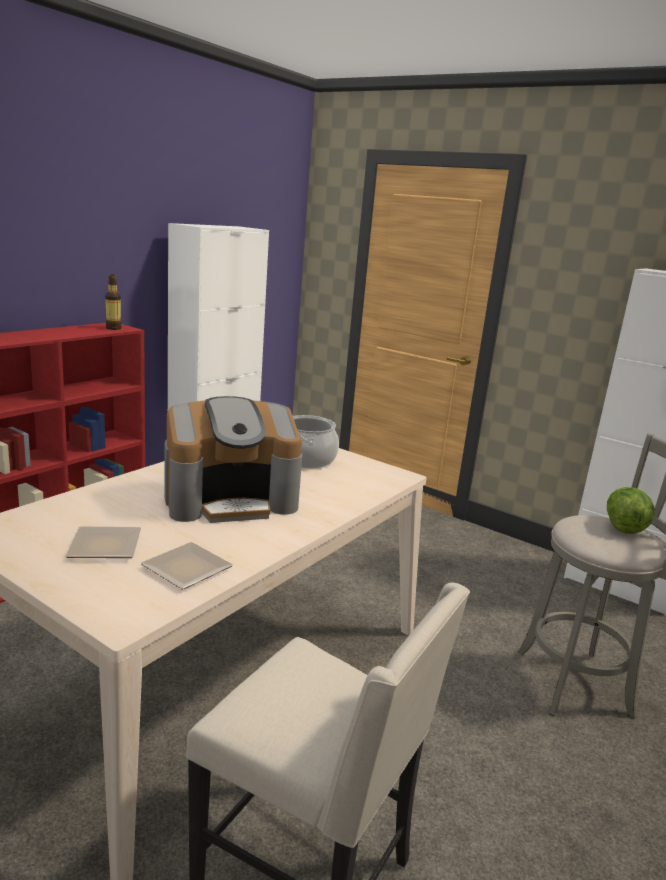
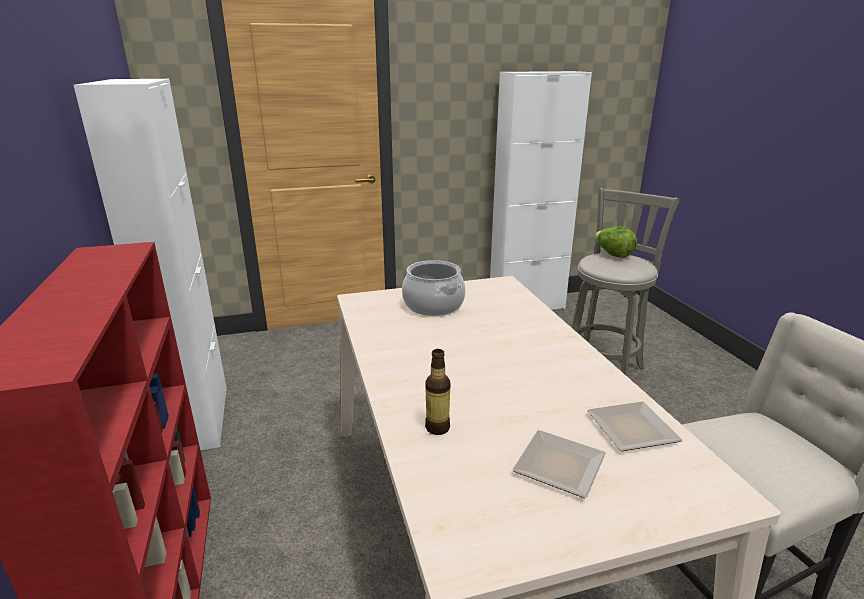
camera: 50 degrees left, 5 degrees up
bottle [105,275,121,330] -> bottle moved to [425,349,450,435]
coffee machine [165,396,302,523] -> none

